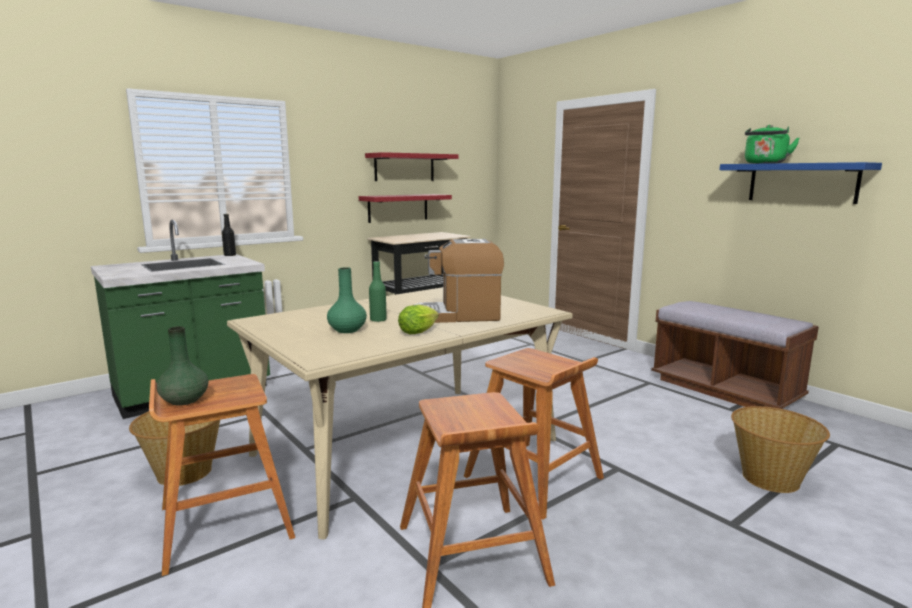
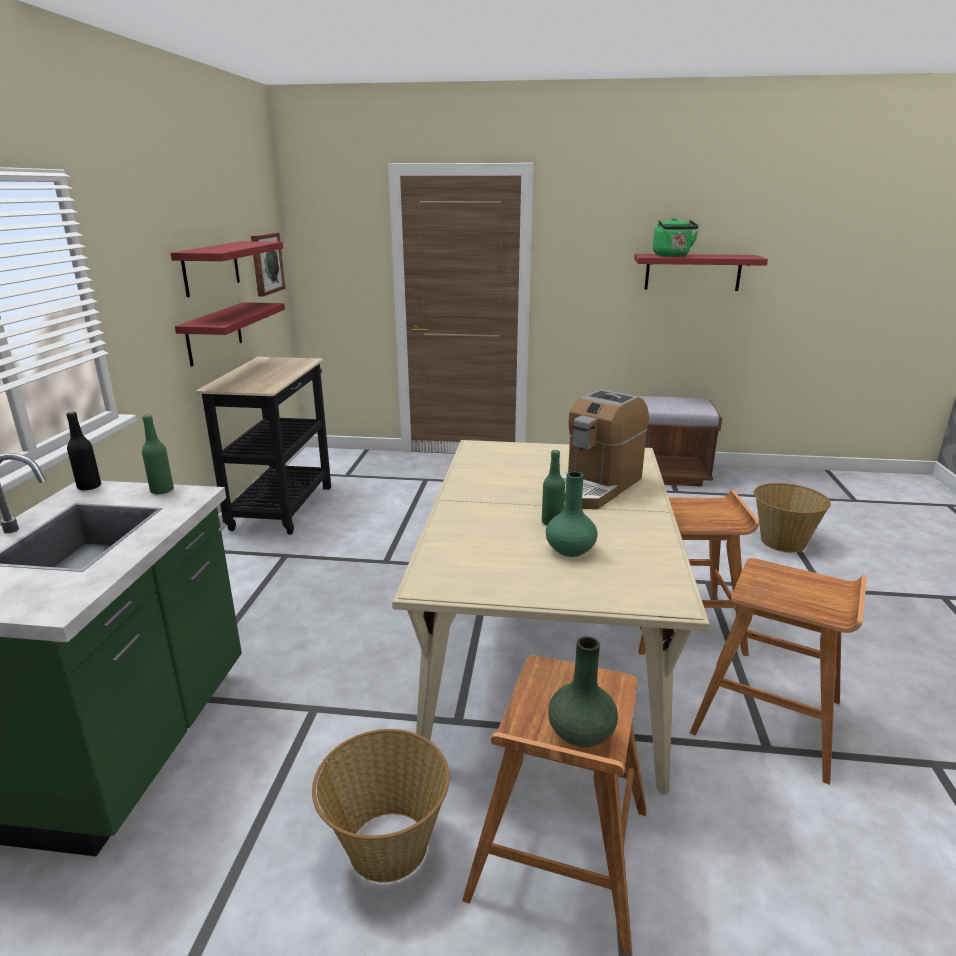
camera: 45 degrees left, 10 degrees up
lettuce [398,305,439,334] -> none
blue shelf [720,162,882,204] -> red shelf [634,254,768,291]
none -> green bottle [142,414,174,495]
none -> picture [251,232,286,296]

